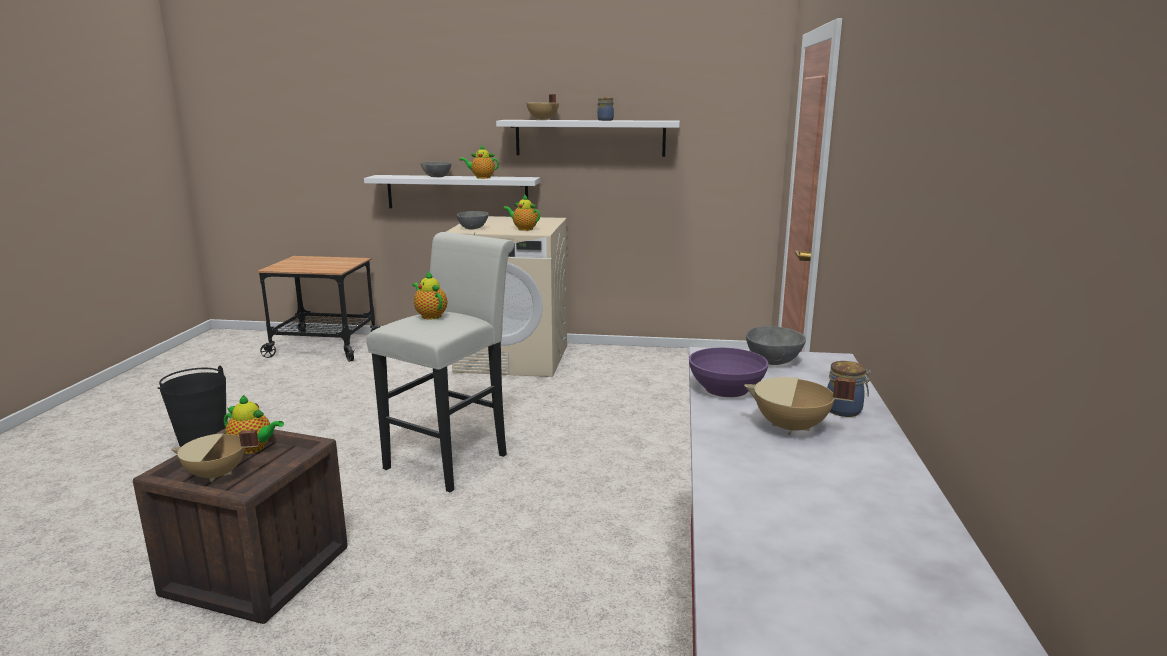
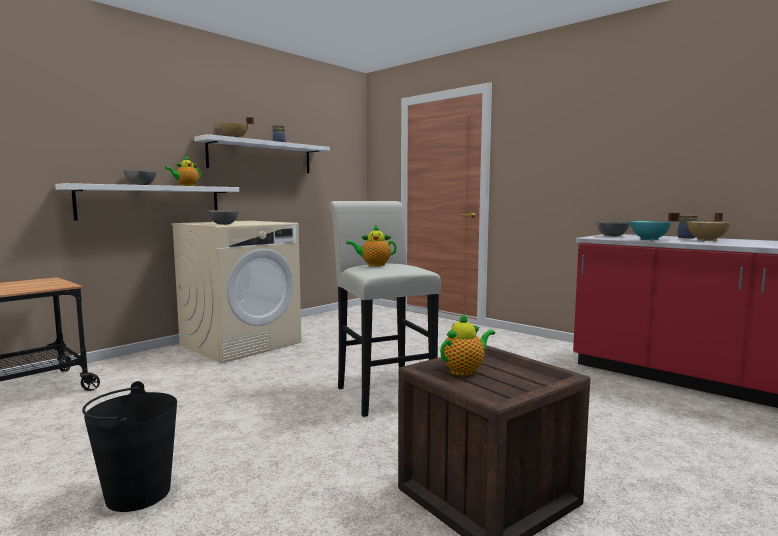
camera: 55 degrees left, 10 degrees down
beige cooking pot [171,430,259,482] -> none
teapot [503,194,540,231] -> none
purple bowl [689,348,768,397] -> turquoise cooking pot [627,213,680,241]

